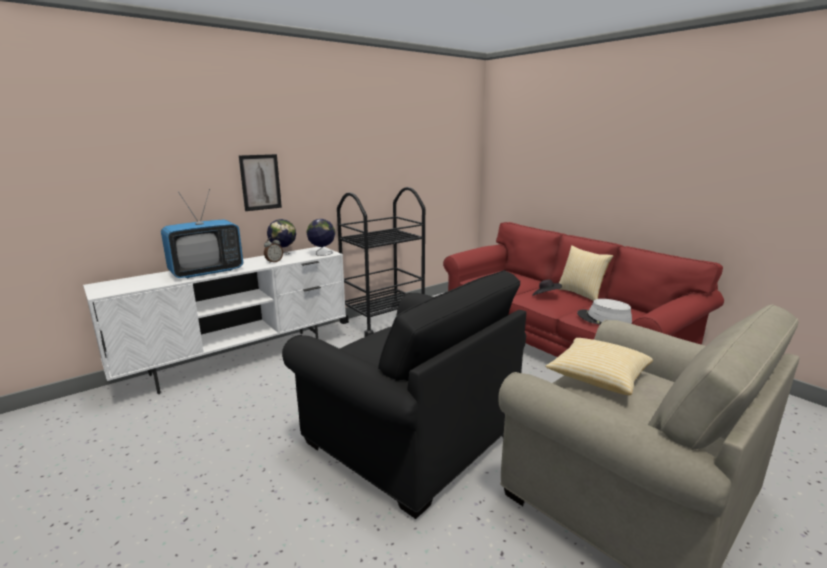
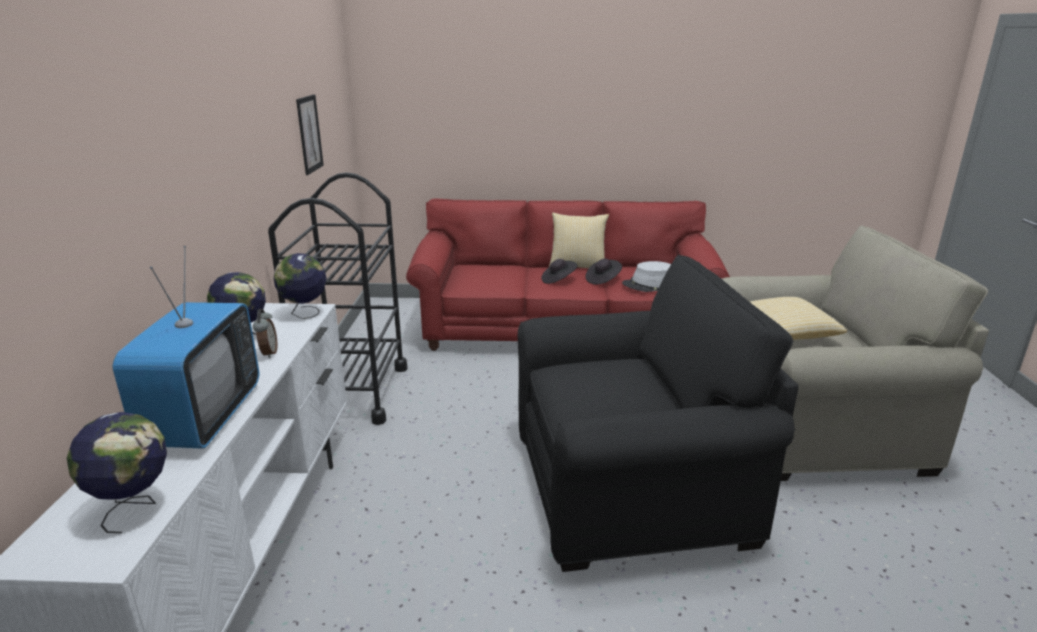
camera: 50 degrees left, 5 degrees up
picture [239,154,282,211] -> picture moved to [296,95,324,175]
none -> globe [67,412,167,533]
none -> black hat [586,259,622,284]

